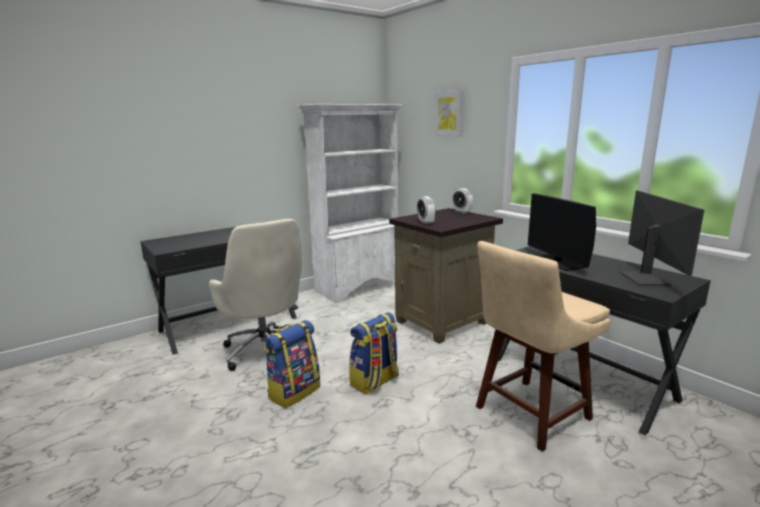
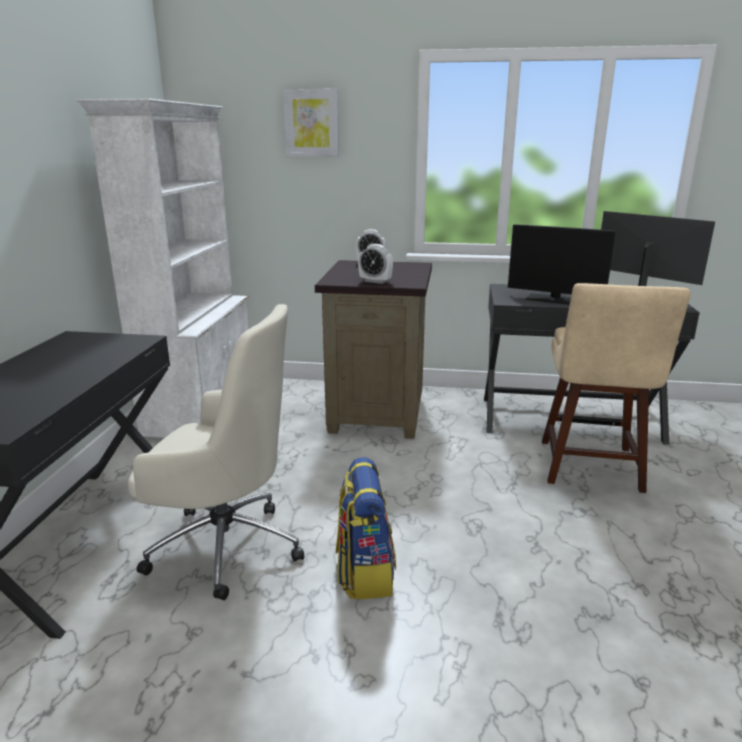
camera: 45 degrees left, 5 degrees up
backpack [349,312,399,395] -> none

